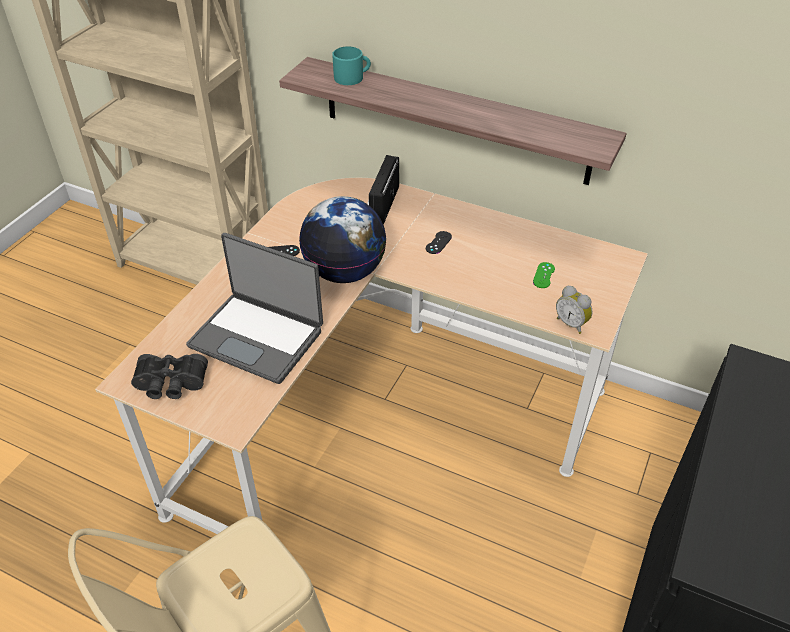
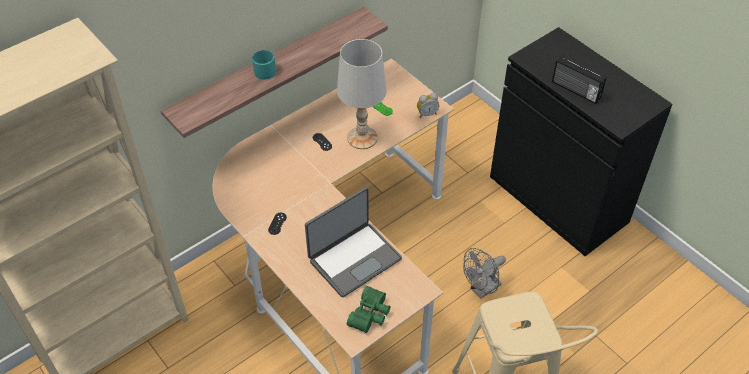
camera: 65 degrees left, 5 degrees up
black binoculars [131,354,208,399] -> green binoculars [347,286,390,333]
globe [299,196,387,283] -> none
turquoise mug [332,46,371,85] -> turquoise mug moved to [252,50,276,80]
radio [367,155,399,225] -> radio moved to [552,56,606,104]
none -> white table lamp [337,39,387,149]
none -> grey fan [463,248,506,299]

